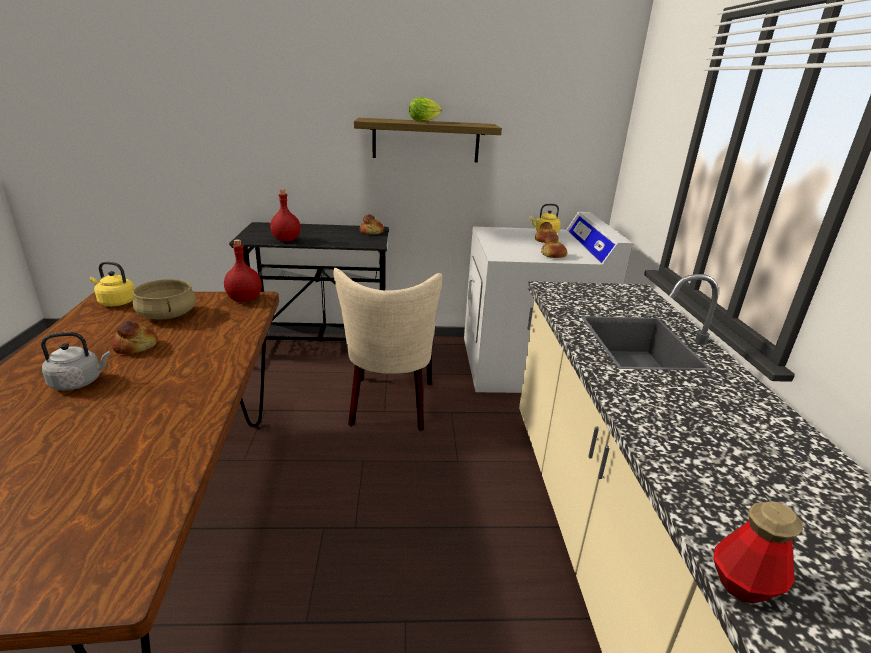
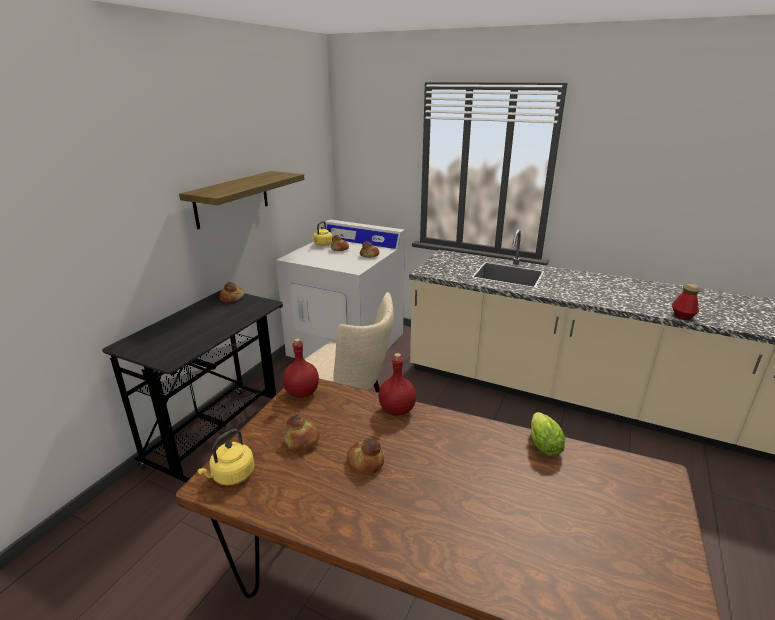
camera: 60 degrees left, 0 degrees up
grey kettle [41,332,111,390] -> none
beige cooking pot [133,279,196,320] -> bread [284,414,320,451]
red bottle [270,190,301,241] -> red bottle moved to [379,353,416,416]
lettuce [409,97,442,122] -> lettuce moved to [531,412,565,456]

